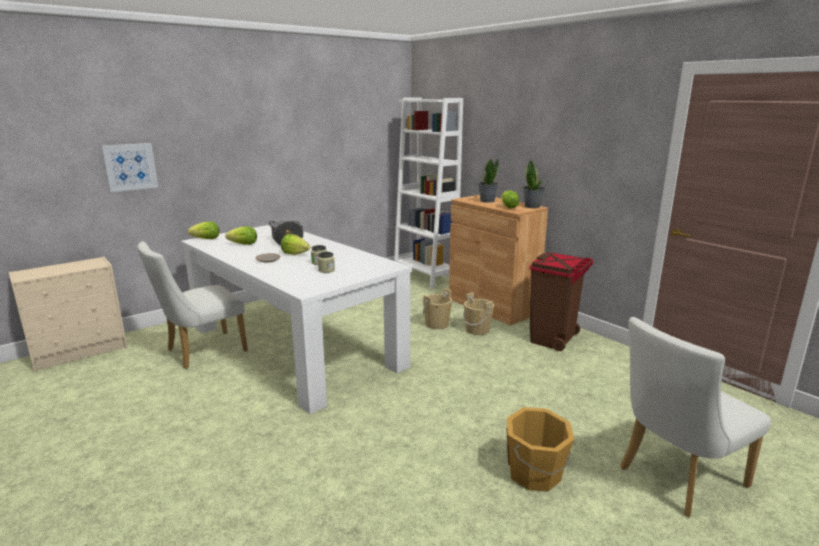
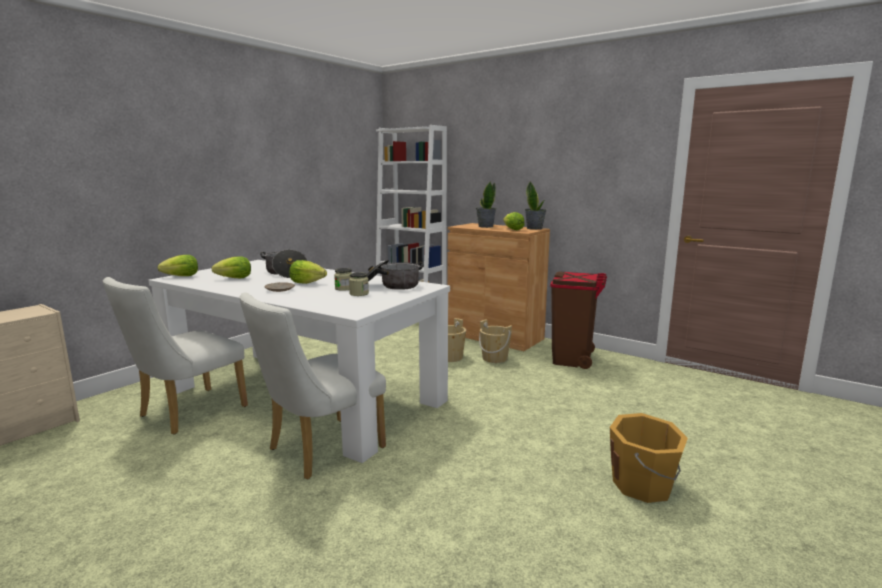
camera: 15 degrees left, 5 degrees down
picture [101,143,158,192] -> none
white chair [620,317,771,517] -> white chair moved to [240,292,386,479]
none -> cooking pot [367,260,424,290]

